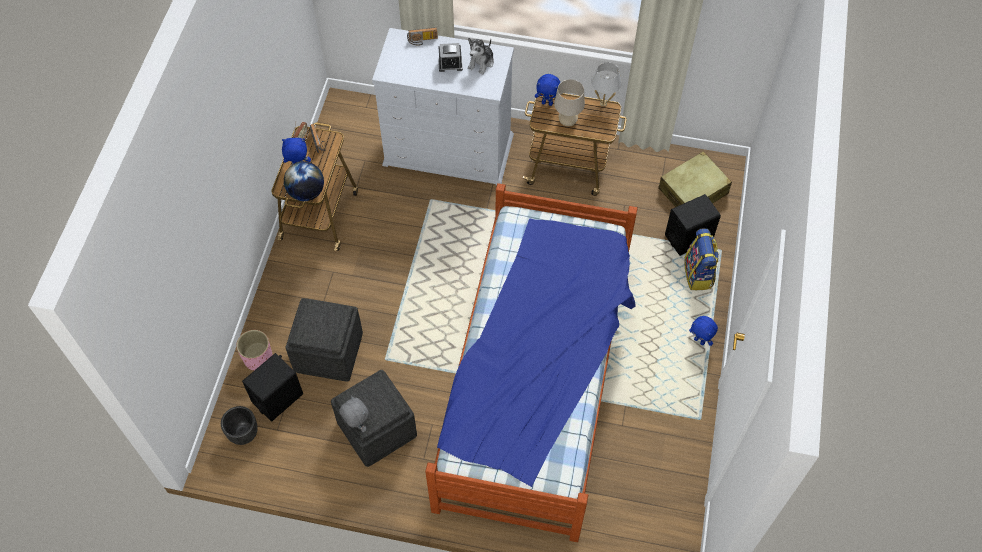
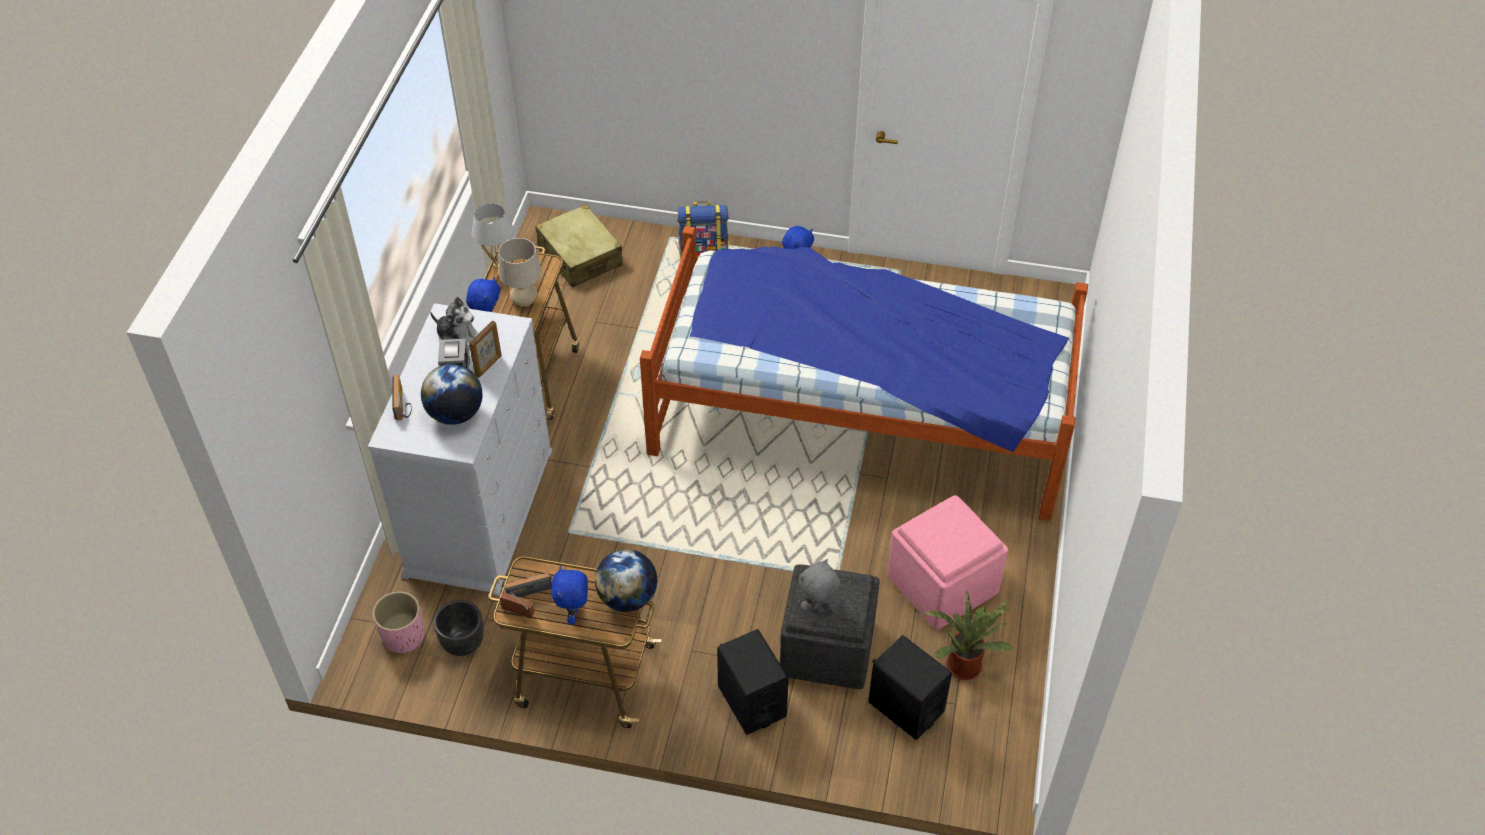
camera: 90 degrees left, 10 degrees down
black planter [221,406,258,445] -> black planter moved to [433,600,484,656]
pink planter [236,330,273,371] -> pink planter moved to [372,591,425,654]
grey ottoman [331,370,417,467] -> pink ottoman [887,495,1008,630]
grey plush toy [339,396,369,432] -> grey plush toy moved to [799,559,840,610]
black speaker [665,194,721,256] -> black speaker moved to [717,629,789,735]
none -> globe [421,364,483,425]
none -> picture frame [469,320,502,378]
none -> potted plant [922,590,1014,680]

